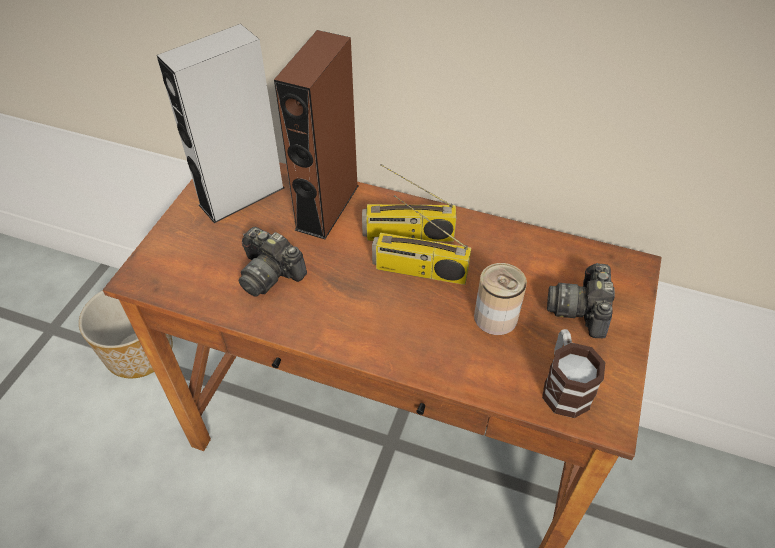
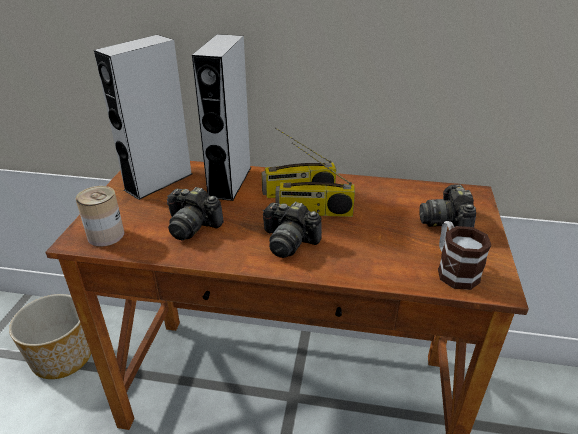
camera: 10 degrees left, 15 degrees down
brown speaker [274,30,359,239] -> grey speaker [192,34,251,201]
can [474,263,527,335] -> can moved to [76,186,124,247]
none -> camera [263,201,322,258]

